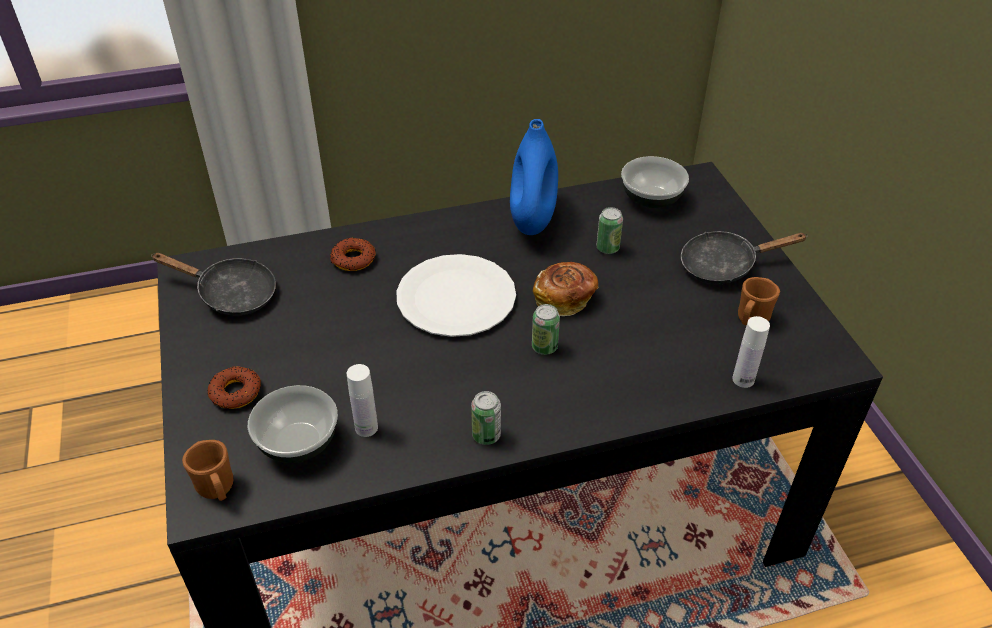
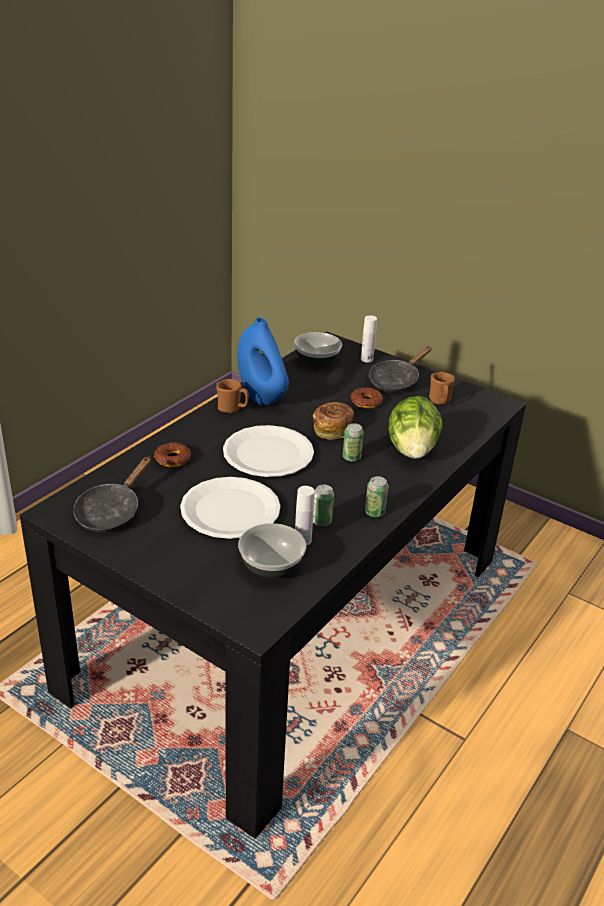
camera: 40 degrees left, 10 degrees down
black frying pan [151,253,276,315] -> black frying pan turned 135 degrees clockwise [73,457,151,532]
brown mug [182,440,233,501] -> brown mug moved to [216,379,249,413]
donut [207,366,261,409] -> donut moved to [351,387,383,408]
can [596,207,623,254] -> can moved to [313,484,334,526]
white bottle [732,316,770,388] -> white bottle moved to [361,315,377,363]
none -> white plate [180,477,281,539]
none -> lettuce [388,396,443,459]

